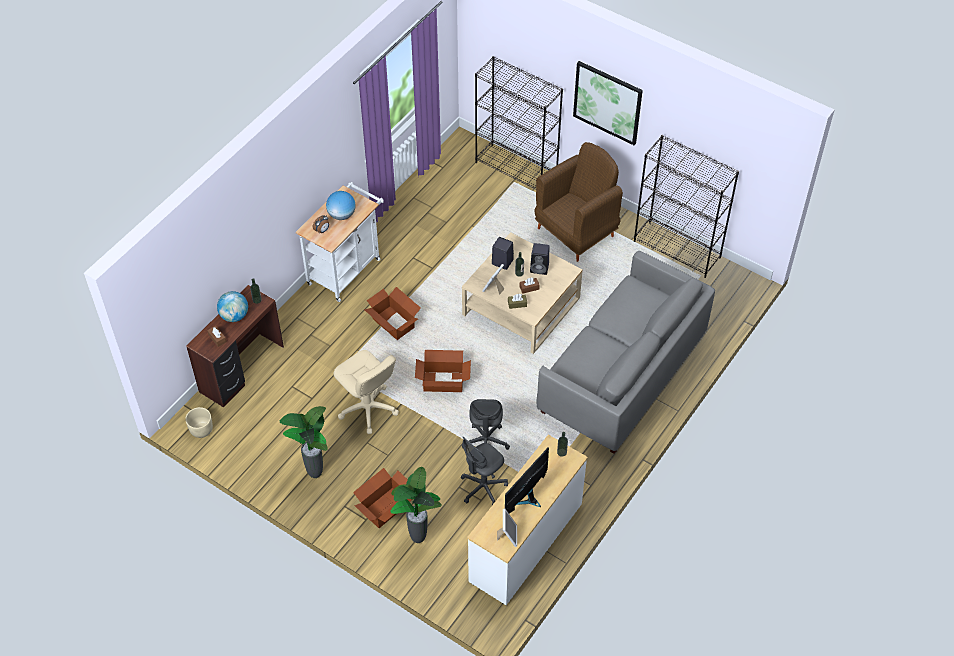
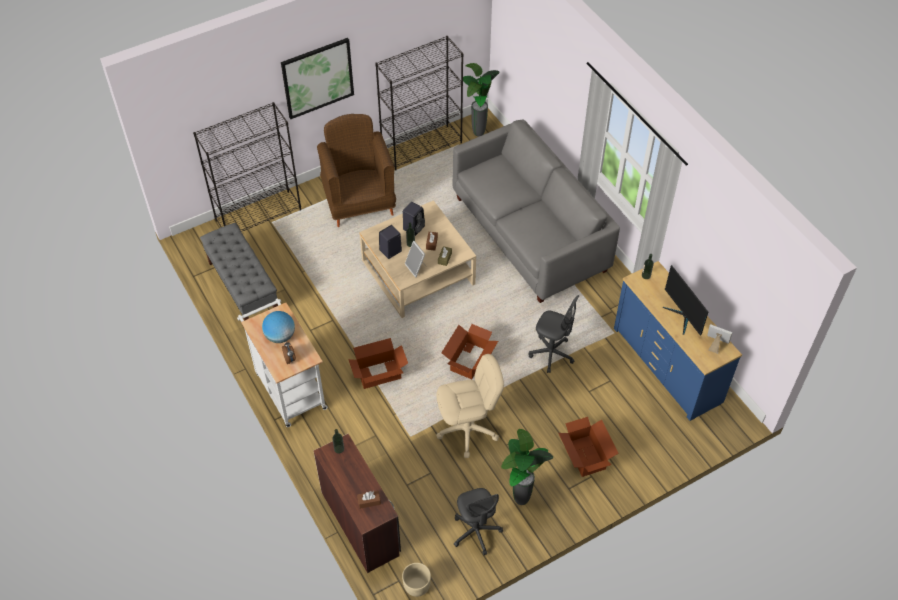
camera: 65 degrees left, 0 degrees up
globe [217,291,248,322] -> none
potted plant [390,467,442,543] -> potted plant moved to [463,63,500,137]
grey office chair [461,437,508,505] -> grey office chair moved to [454,488,503,555]
white dresser [467,435,588,605] -> blue dresser [614,261,742,421]
none -> grey bench [200,223,278,321]

